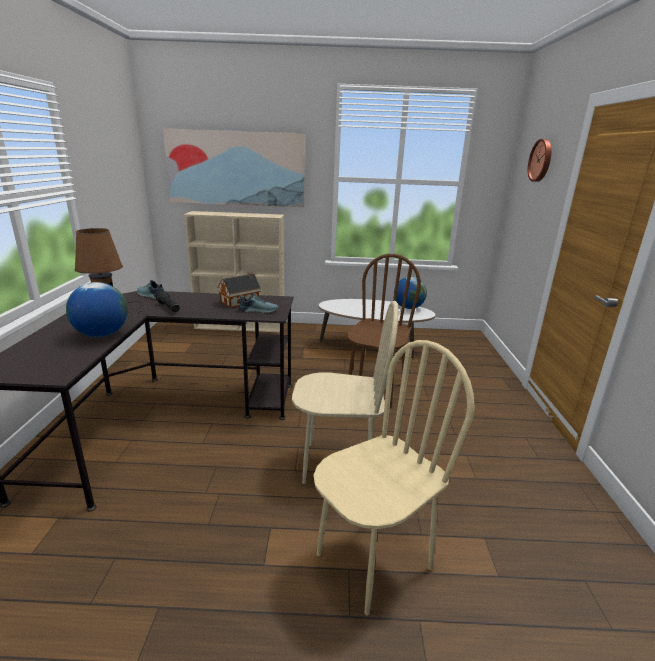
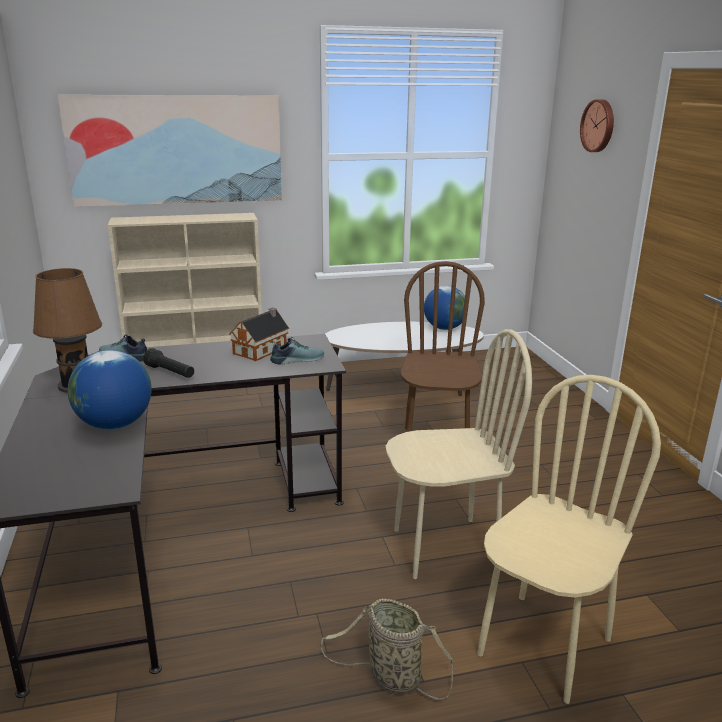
camera: 15 degrees left, 0 degrees up
none -> basket [321,598,453,700]

